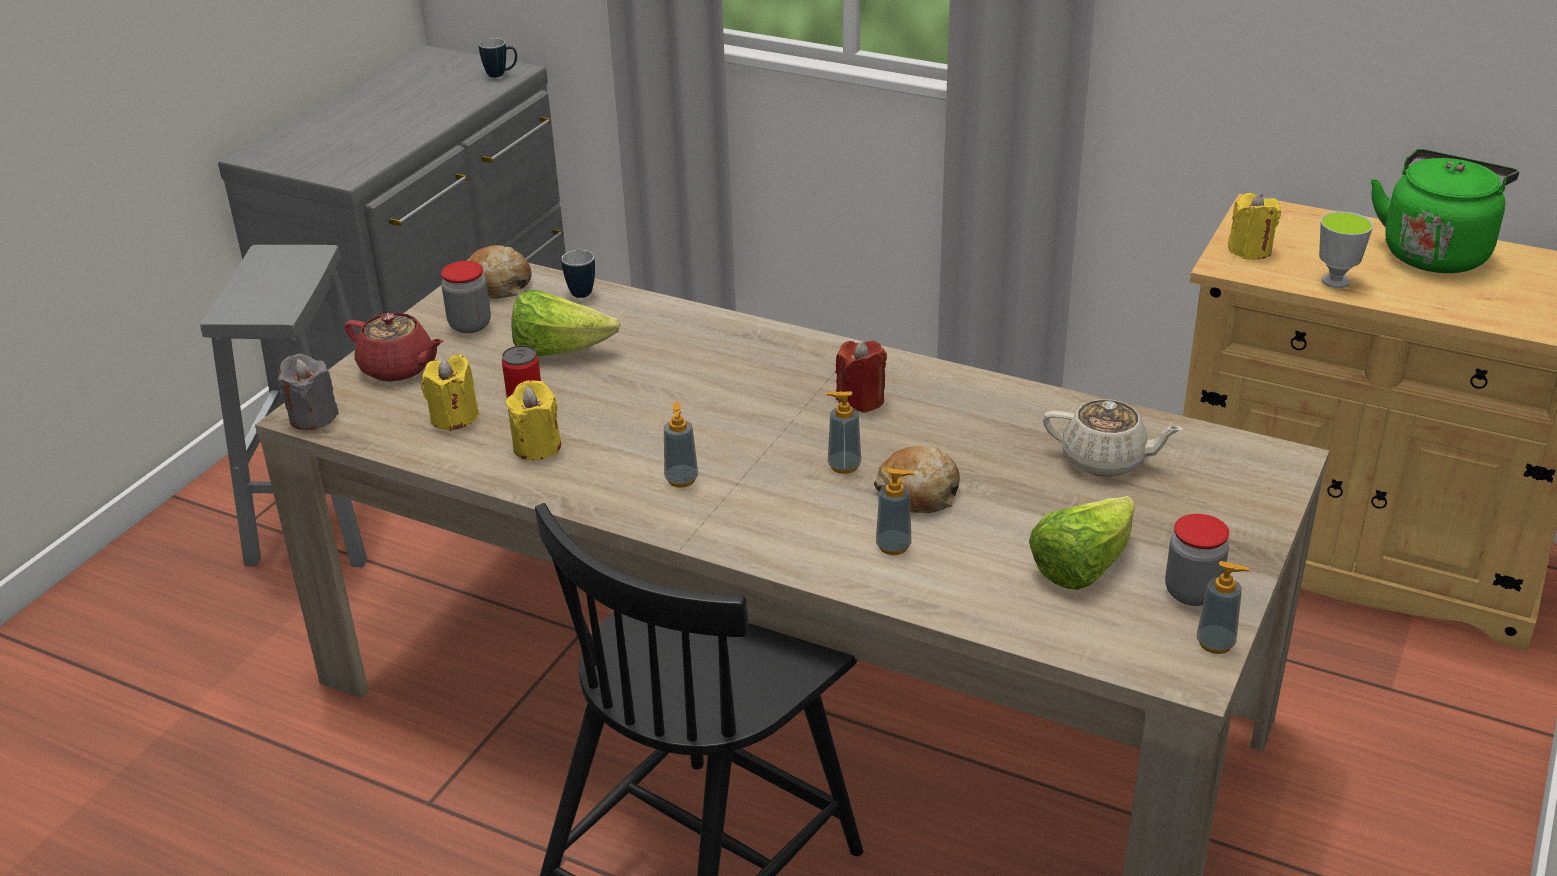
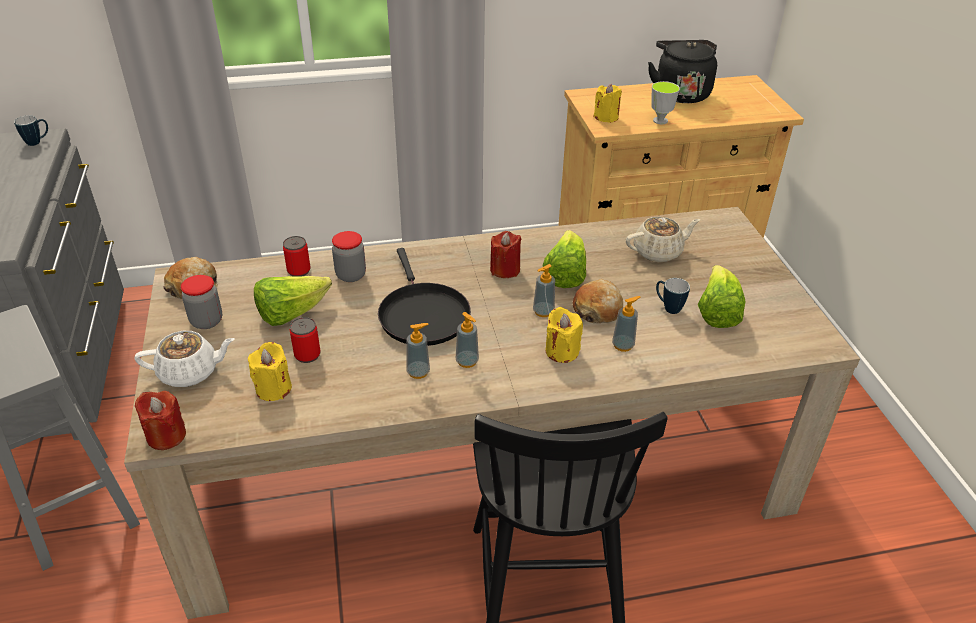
camera: 40 degrees left, 5 degrees up
grey candle [277,353,339,430] -> red candle [135,391,186,450]
red teapot [345,313,443,382] -> white teapot [135,331,235,387]
yellow candle [506,380,561,460] -> yellow candle moved to [545,307,583,363]
mug [561,250,595,298] -> mug moved to [656,278,690,314]
jar [1165,514,1229,606] -> jar moved to [332,231,366,282]
soap dispenser [1197,561,1250,654] -> soap dispenser moved to [407,323,430,379]
green kettle [1371,149,1519,273] -> black kettle [648,40,717,103]
none -> can [283,236,310,277]
none -> black frying pan [378,248,471,346]
none -> lettuce [543,230,586,288]

